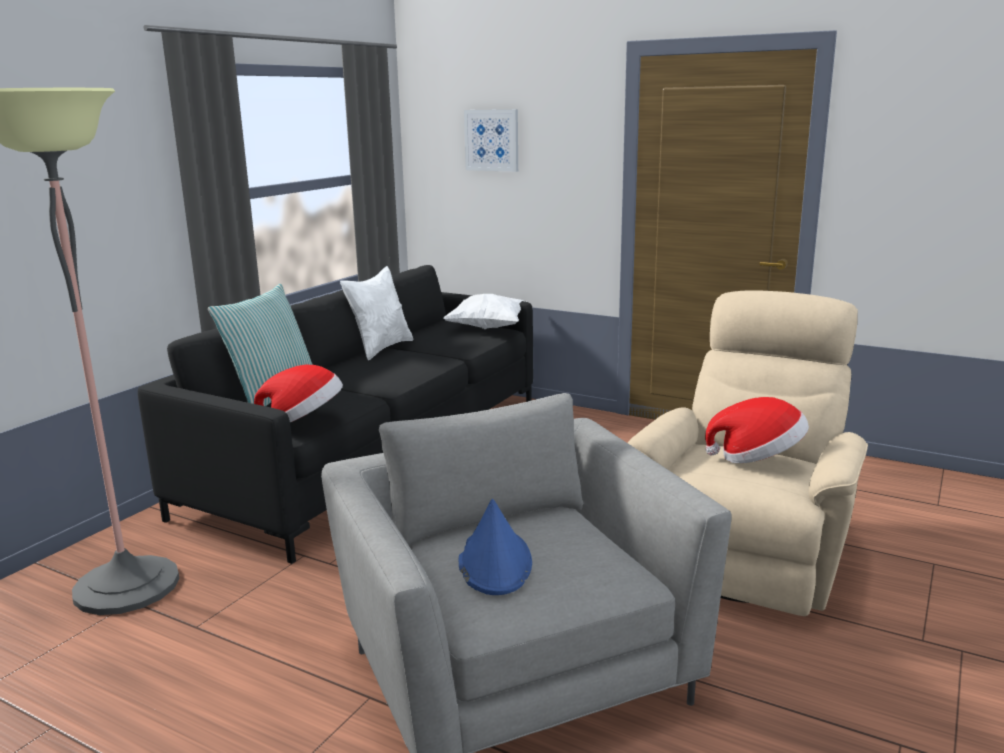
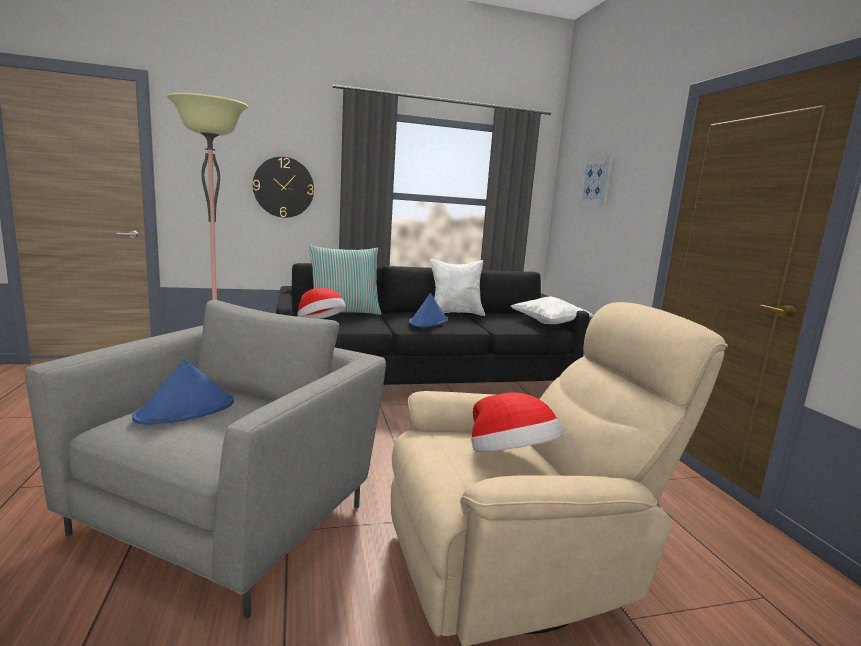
camera: 45 degrees right, 5 degrees down
none -> wall clock [253,157,314,218]
none -> blue hat [409,293,448,327]

